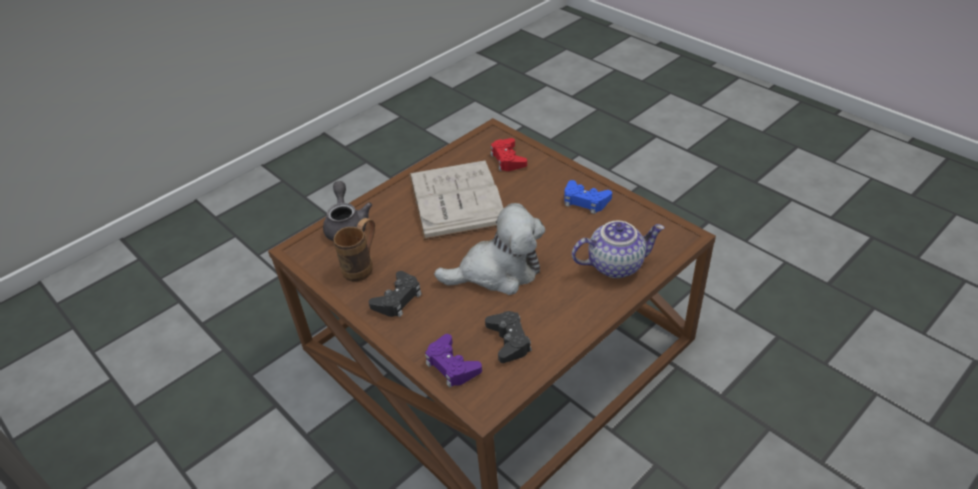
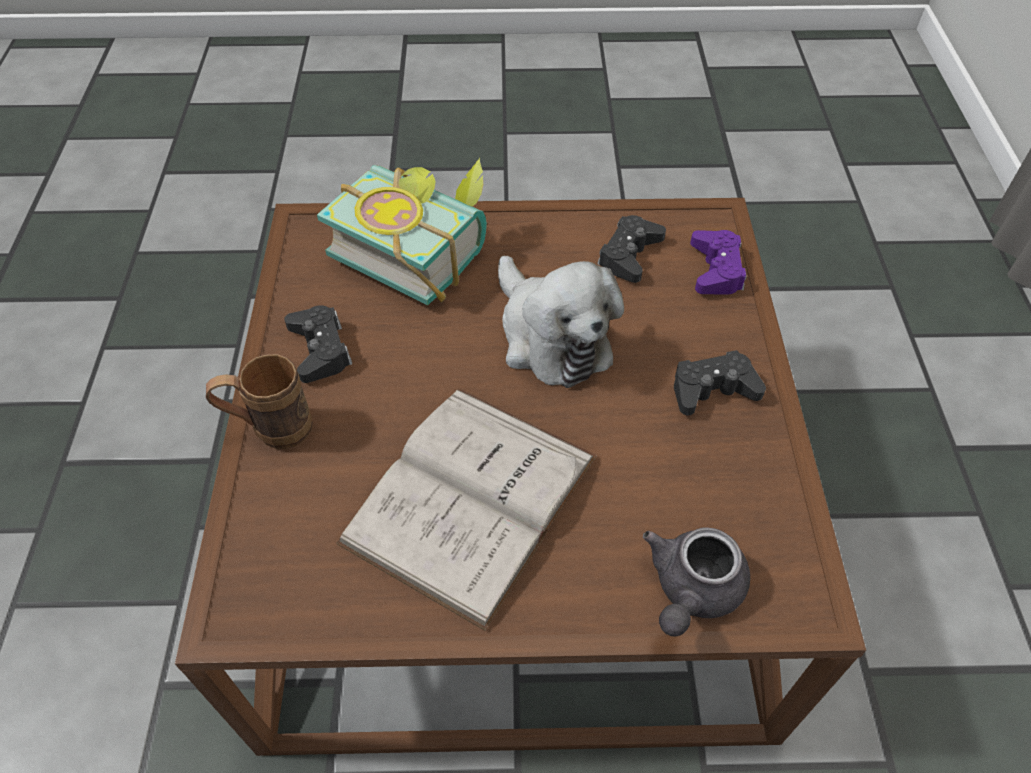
camera: 140 degrees left, 10 degrees up
brown mug [333,218,375,282] -> brown mug moved to [206,354,313,449]
plush toy [434,203,545,295] -> plush toy turned 150 degrees counterclockwise [498,256,624,388]
red game controller [491,138,527,171] -> none
blue game controller [564,180,612,214] -> black game controller [284,305,352,383]
teapot [572,221,665,278] -> book [317,158,487,306]

